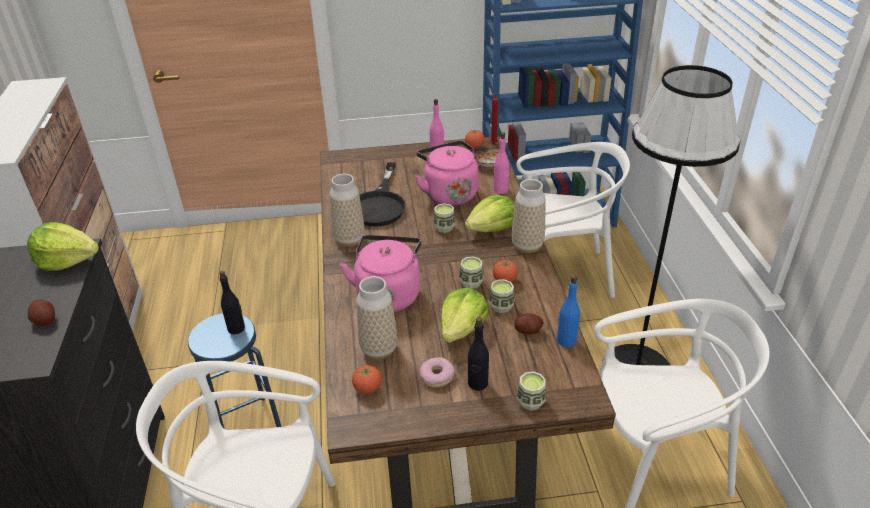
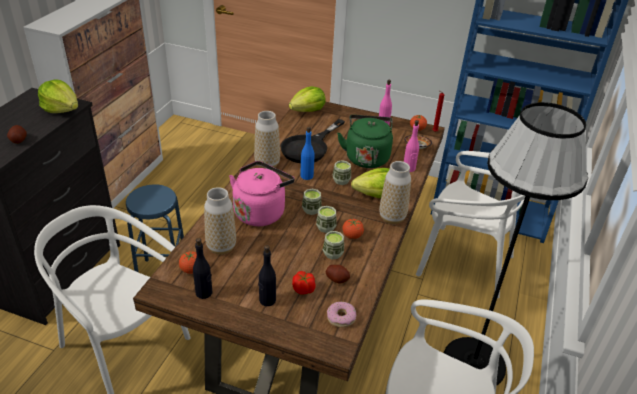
camera: 25 degrees right, 0 degrees up
black bottle [219,271,245,334] -> black bottle moved to [193,238,212,299]
pink kettle [415,141,478,206] -> green kettle [337,115,393,168]
donut [420,357,455,388] -> donut moved to [327,301,356,328]
lettuce [440,288,489,343] -> lettuce moved to [289,86,326,112]
cup [517,371,546,411] -> cup moved to [302,189,322,215]
blue bottle [557,275,580,347] -> blue bottle moved to [300,127,315,180]
none -> tomato [292,271,315,295]

